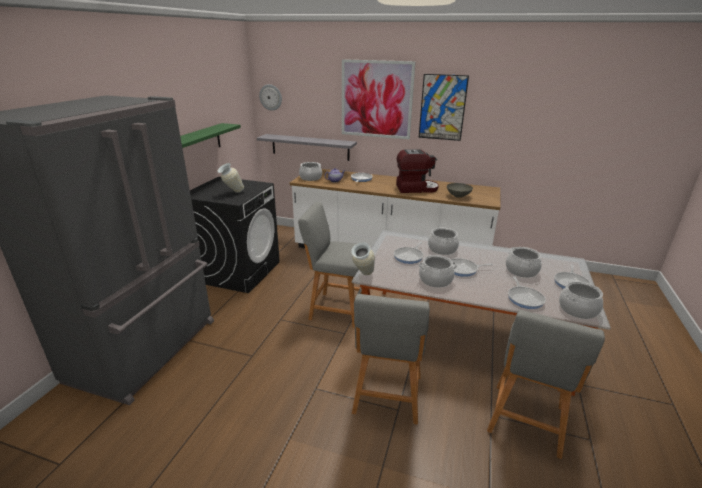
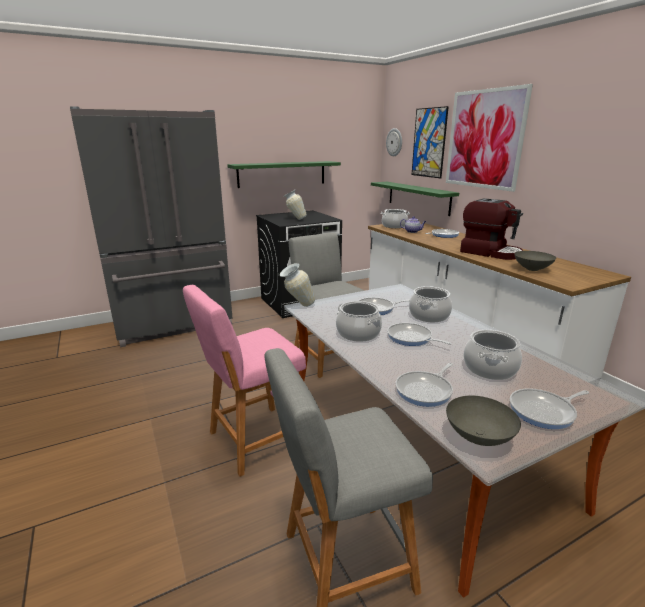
camera: 45 degrees right, 5 degrees down
grey shelf [257,134,357,161] -> green shelf [371,182,459,216]
grey stool [352,294,430,424] -> pink stool [183,285,306,477]
picture [419,74,469,141] -> picture moved to [412,106,449,178]
cooking pot [559,281,603,319] -> grey bowl [446,396,521,446]

